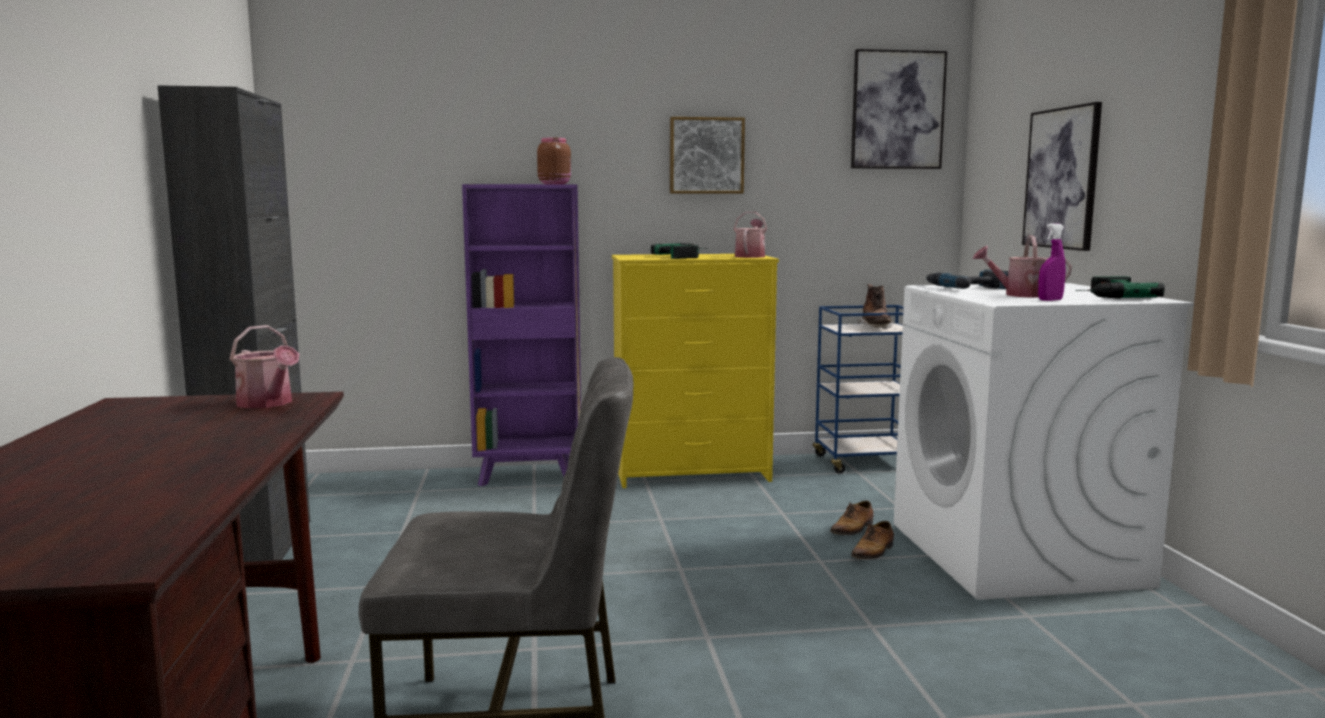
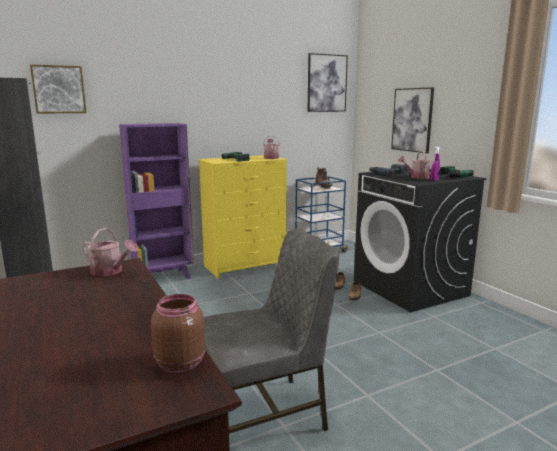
camera: 20 degrees left, 5 degrees up
brown jar [537,138,571,184] -> brown jar moved to [151,294,205,373]
picture [670,117,745,194] -> picture moved to [30,64,86,114]
white washing machine [894,283,1194,600] -> black washing machine [354,169,487,312]

